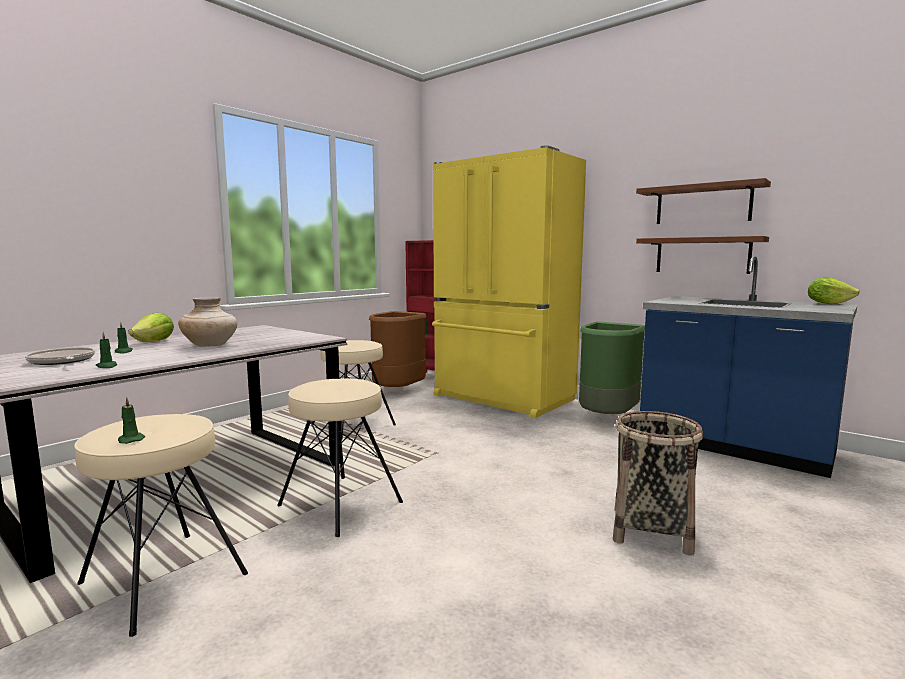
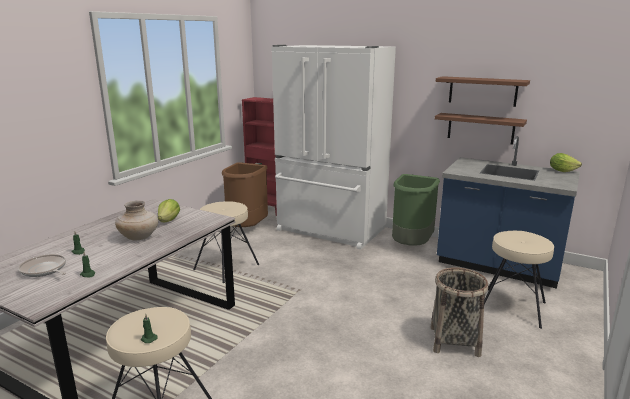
camera: 10 degrees left, 10 degrees up
lettuce [129,313,174,342] -> lettuce moved to [158,199,180,222]
beige stool [277,378,403,537] -> beige stool moved to [484,231,554,329]
yellow fridge [432,145,586,418] -> white fridge [271,45,396,249]

